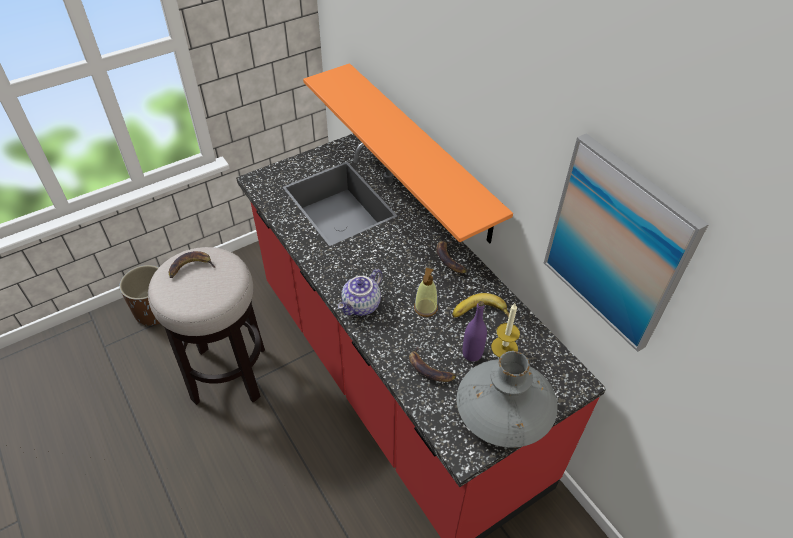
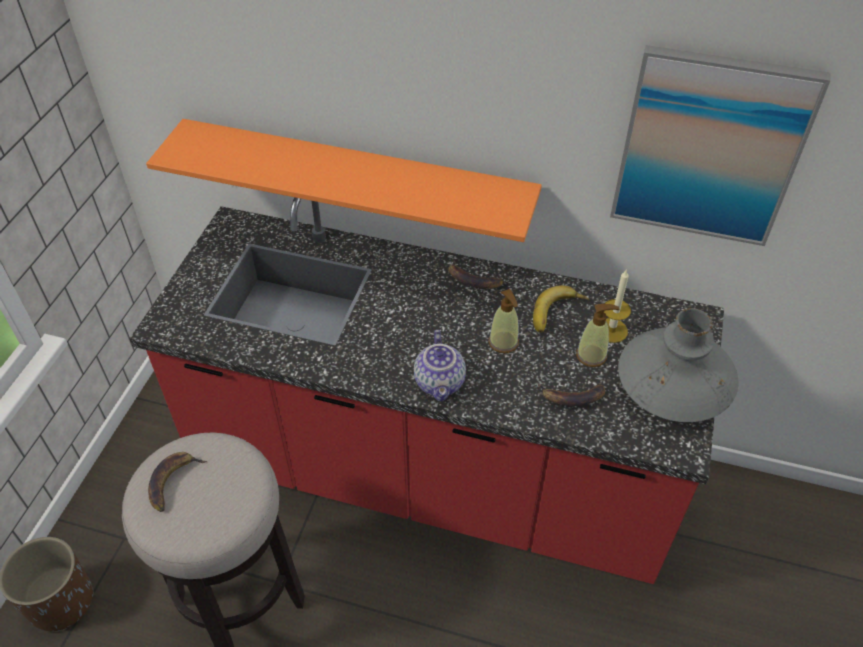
camera: 40 degrees left, 0 degrees up
purple bottle [462,301,487,362] -> soap dispenser [576,304,619,367]

